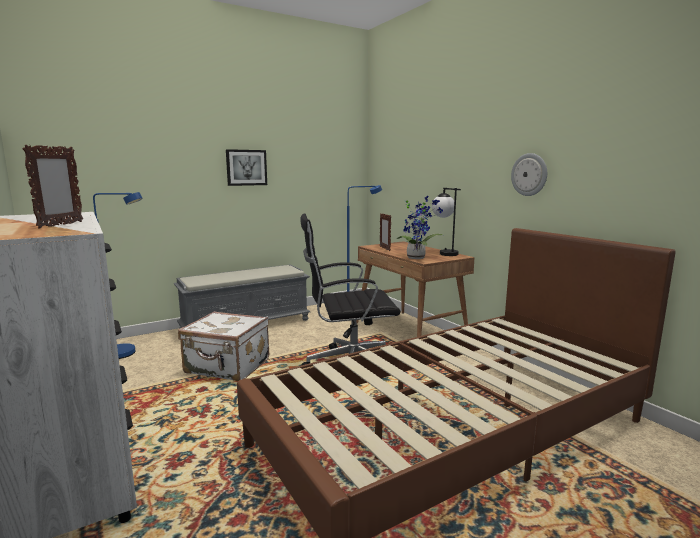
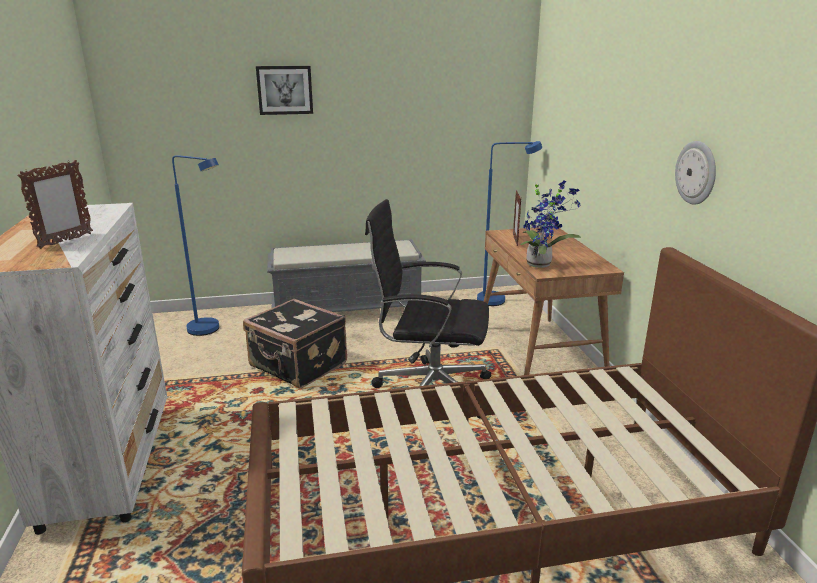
camera: 20 degrees right, 10 degrees up
white suitcase [178,311,269,381] -> black suitcase [243,299,347,388]
picture [226,149,267,186] -> picture moved to [256,66,313,115]
table lamp [432,188,461,256] -> none

